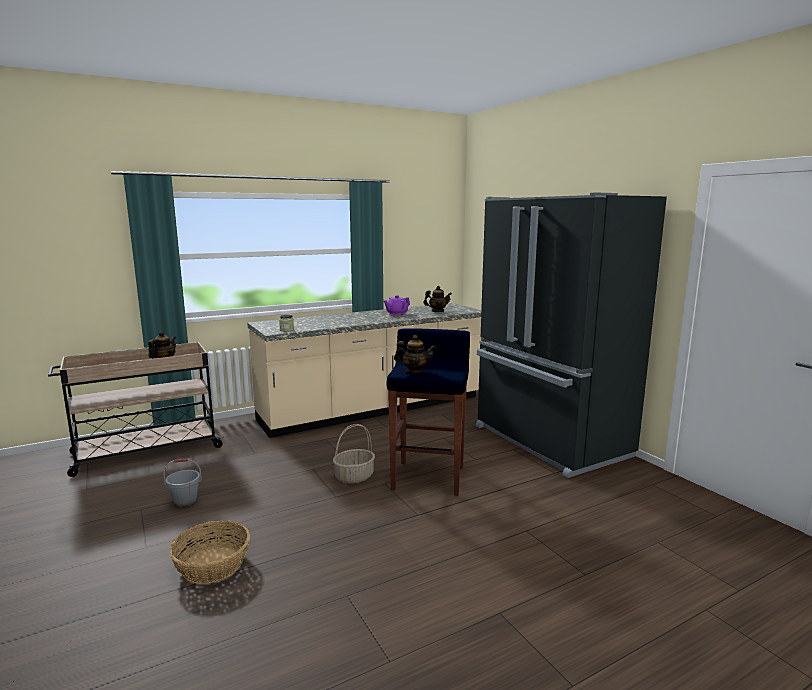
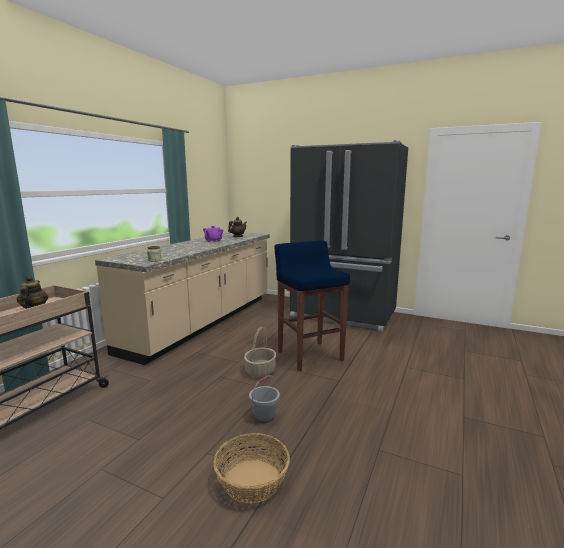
camera: 35 degrees left, 0 degrees up
grey bucket [163,459,202,507] -> grey bucket moved to [249,375,280,423]
teapot [394,335,436,374] -> none

